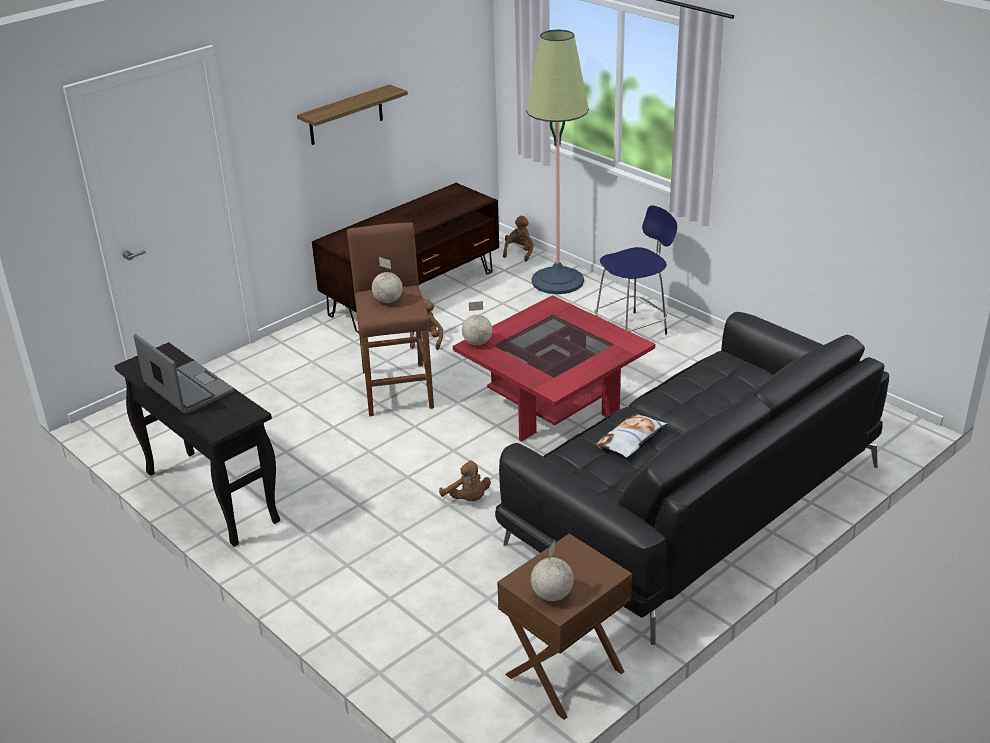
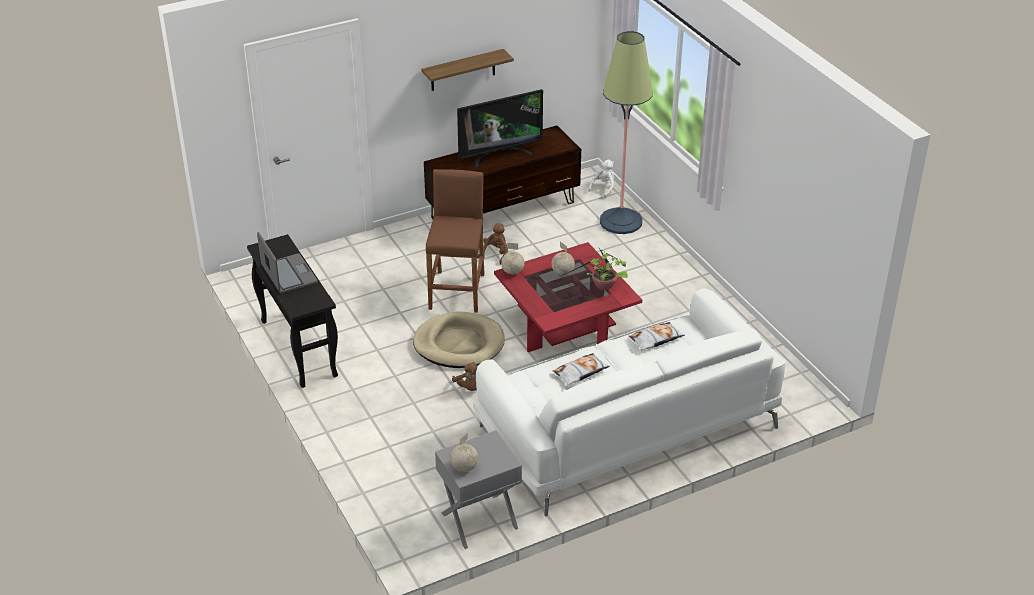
camera: 15 degrees right, 5 degrees up
globe [372,257,403,303] -> globe moved to [551,242,575,275]
black sofa [495,312,889,645] -> white sofa [473,289,786,516]
brown side table [497,534,632,720] -> grey side table [435,430,522,549]
brown plush toy [503,216,534,262] -> white plush toy [588,160,614,198]
blue stool [594,205,677,335] -> none
none -> beige dog bed [413,312,505,368]
none -> television [457,89,543,167]
none -> potted plant [560,248,628,290]
none -> pillow [629,322,685,350]

